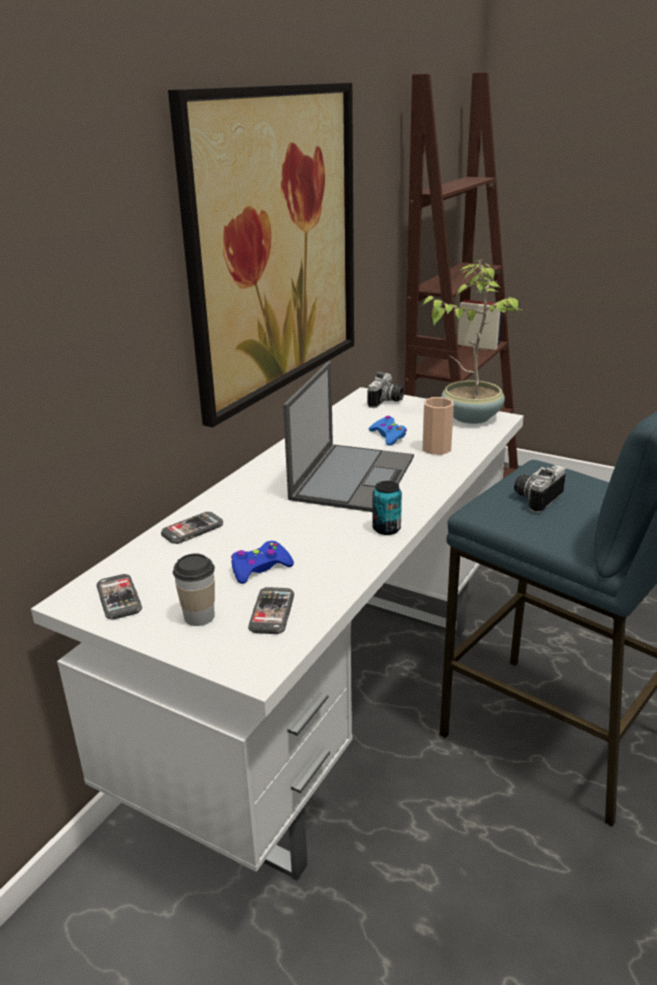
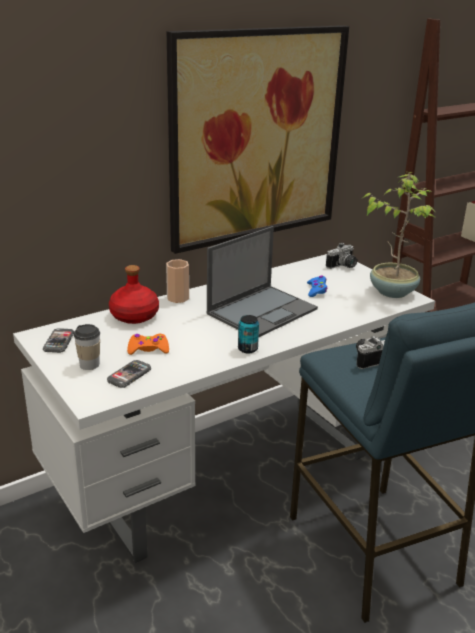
camera: 25 degrees right, 0 degrees up
phone [161,512,223,544] -> red bottle [109,265,159,324]
blue game controller [231,541,294,584] -> orange game controller [127,334,169,355]
cup [422,397,454,455] -> cup moved to [166,259,189,303]

